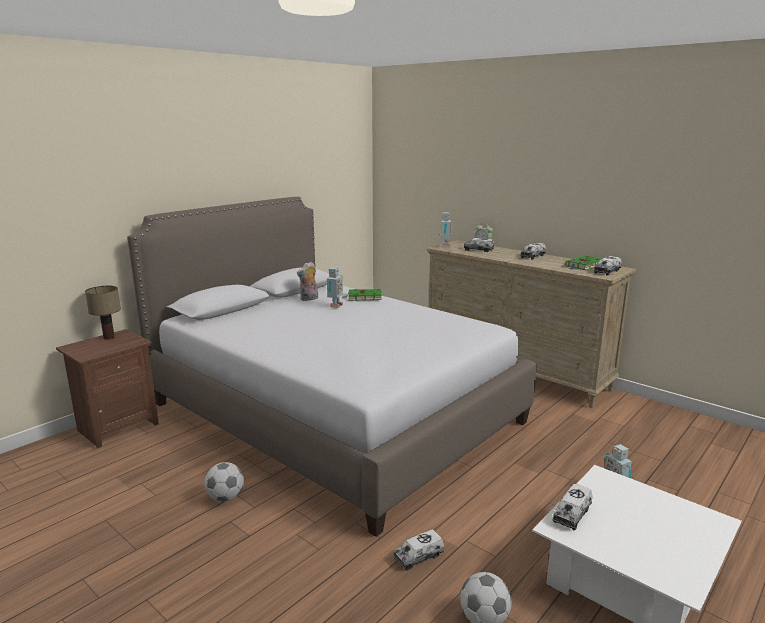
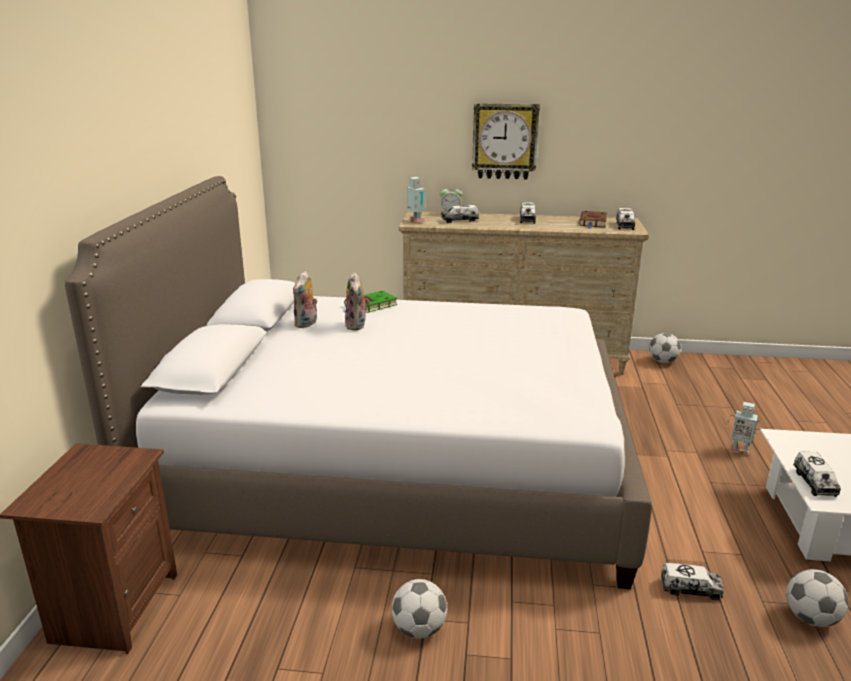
camera: 35 degrees left, 5 degrees up
table lamp [85,286,121,340] -> none
toy robot [327,267,343,308] -> plush toy [345,272,369,330]
toy truck [393,529,444,571] -> toy truck turned 105 degrees counterclockwise [660,563,724,601]
green book [565,256,600,270] -> brown book [579,211,607,229]
none -> wall clock [472,103,540,179]
none -> football [649,333,681,363]

